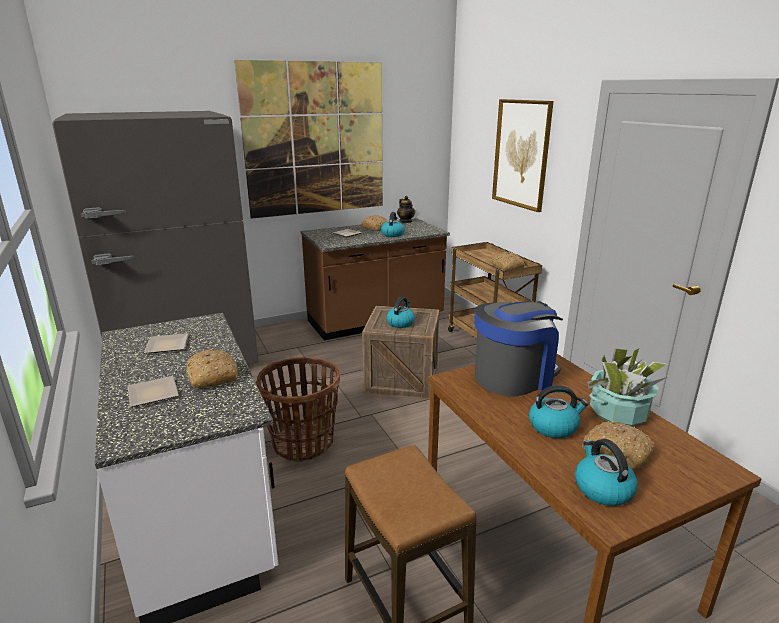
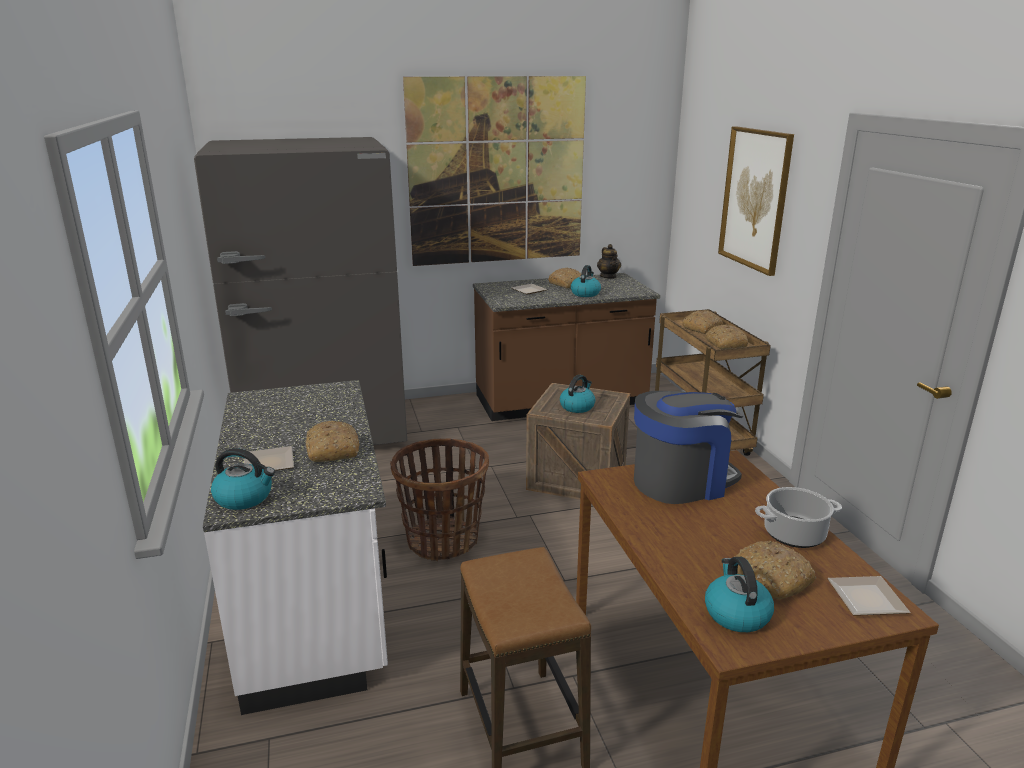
camera: 10 degrees right, 0 degrees up
plate [144,333,188,354] -> plate moved to [827,576,910,616]
kettle [529,385,589,438] -> kettle moved to [211,448,275,510]
potted plant [587,348,667,426] -> cooking pot [755,487,842,548]
none -> bread [682,310,723,334]

